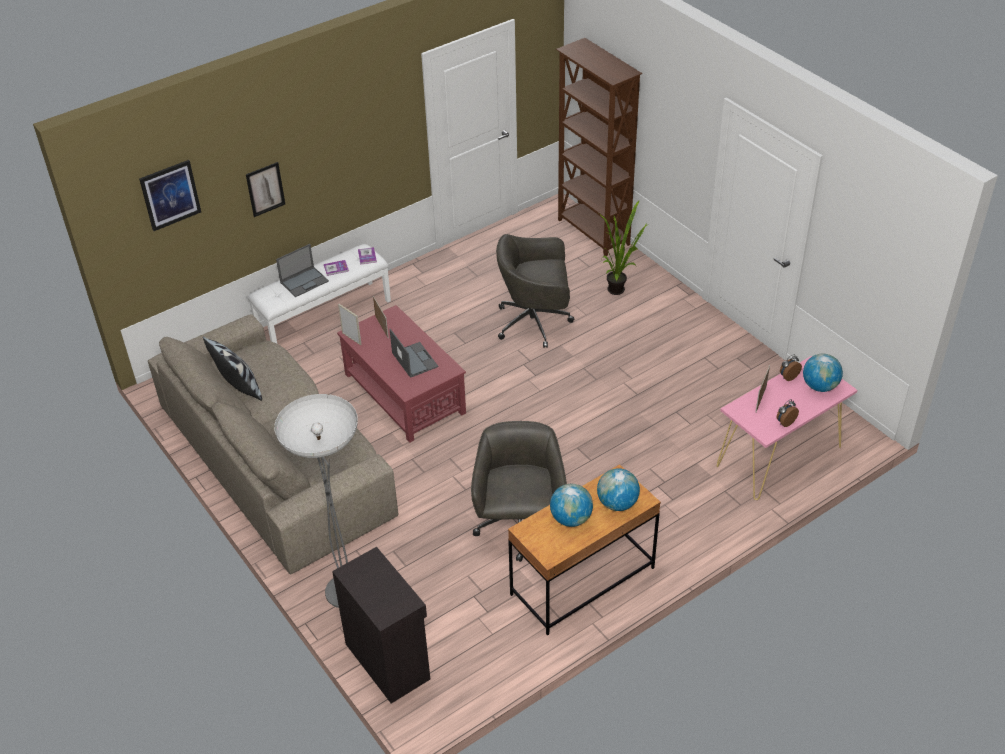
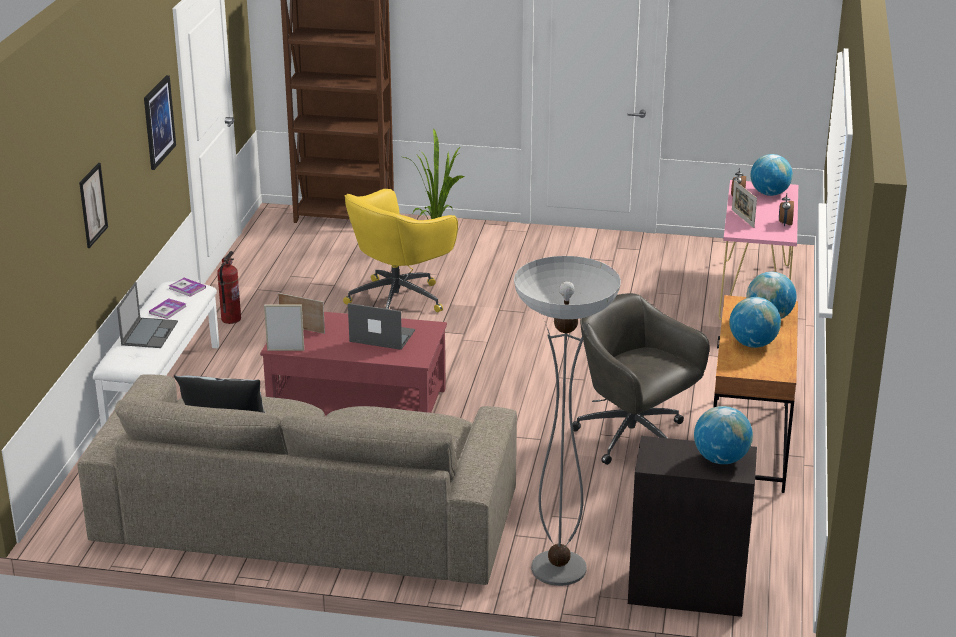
camera: 45 degrees left, 15 degrees down
picture [139,160,201,231] -> picture moved to [144,75,176,170]
grey office chair [496,234,574,348] -> yellow office chair [343,189,458,312]
none -> fire extinguisher [217,251,241,324]
none -> globe [694,406,753,464]

